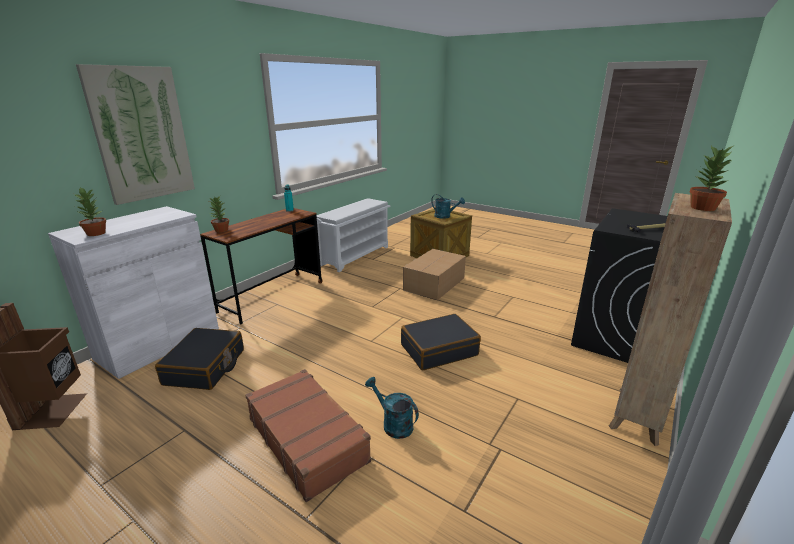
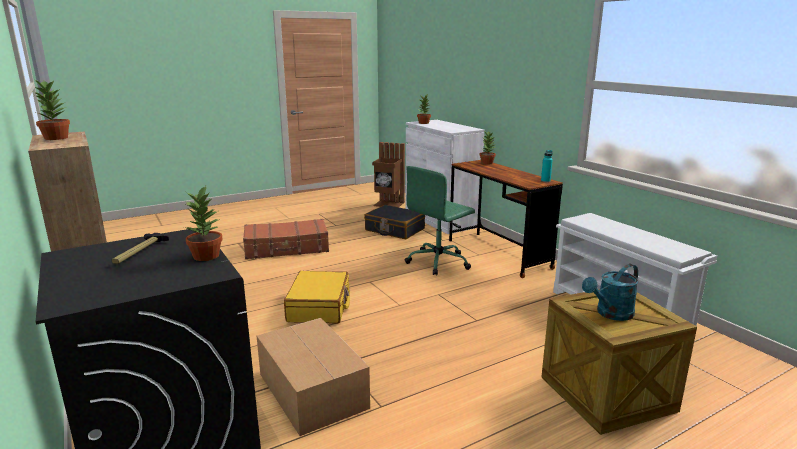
camera: 115 degrees right, 5 degrees down
picture [76,64,195,205] -> none
turquoise watering can [365,377,419,439] -> none
black suitcase [401,314,481,371] -> yellow suitcase [284,271,350,323]
cardboard box [403,249,466,300] -> cardboard box moved to [257,318,370,436]
none -> potted plant [184,186,223,261]
none -> green office chair [405,166,475,275]

